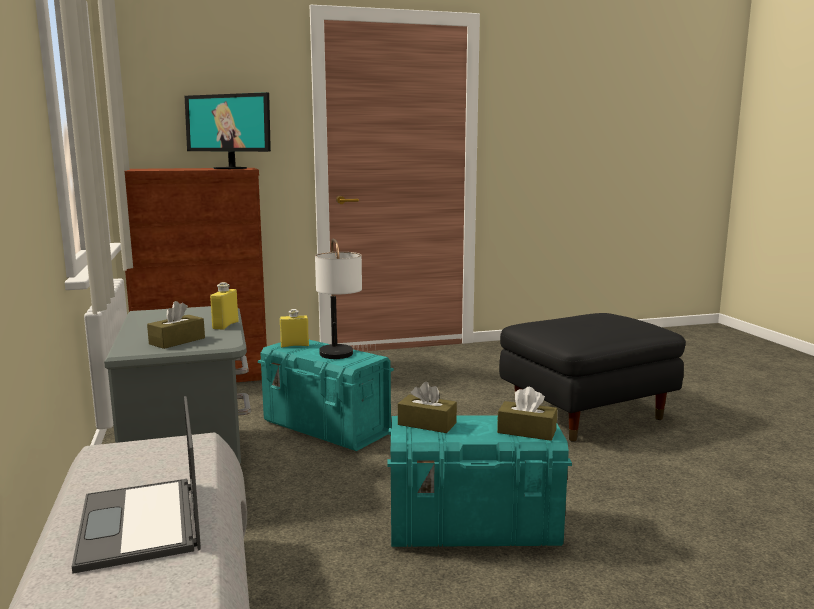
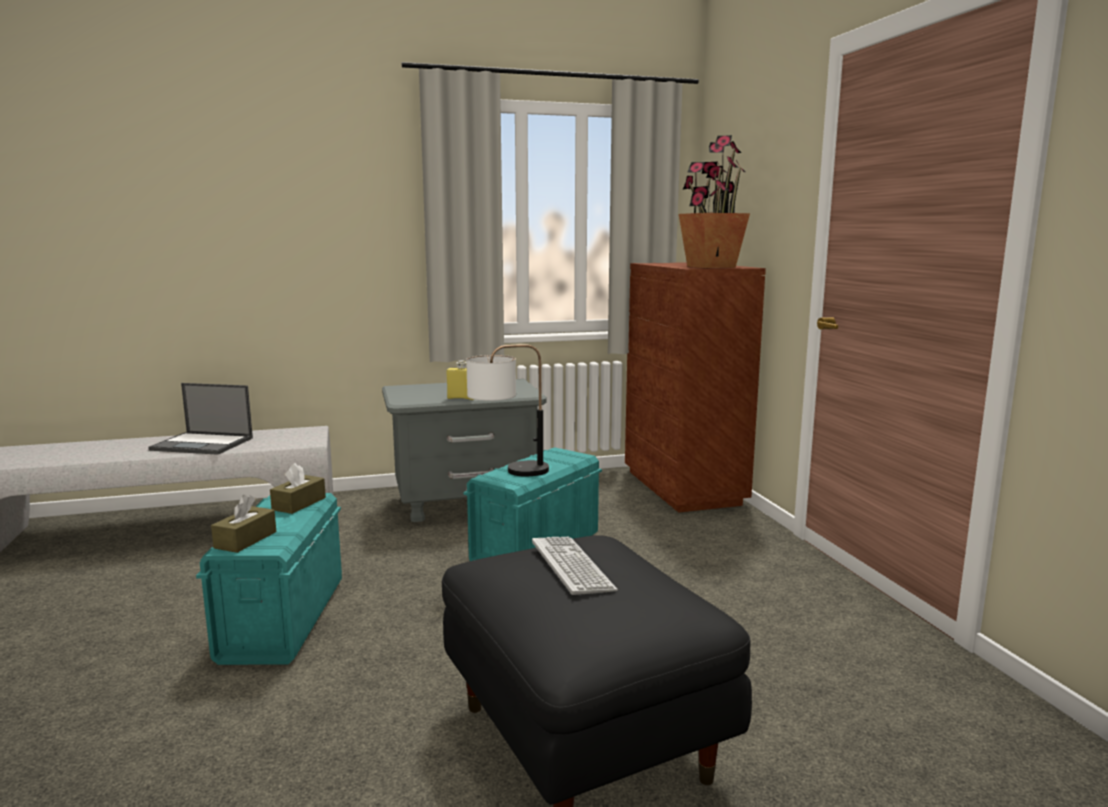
camera: 90 degrees right, 0 degrees up
laptop [72,396,201,574] -> laptop turned 150 degrees counterclockwise [148,383,253,455]
brown tissue box [147,301,205,349] -> none
monitor [185,92,271,169] -> potted plant [679,135,750,268]
yellow bottle [280,309,309,348] -> none
none -> keyboard [532,537,618,595]

